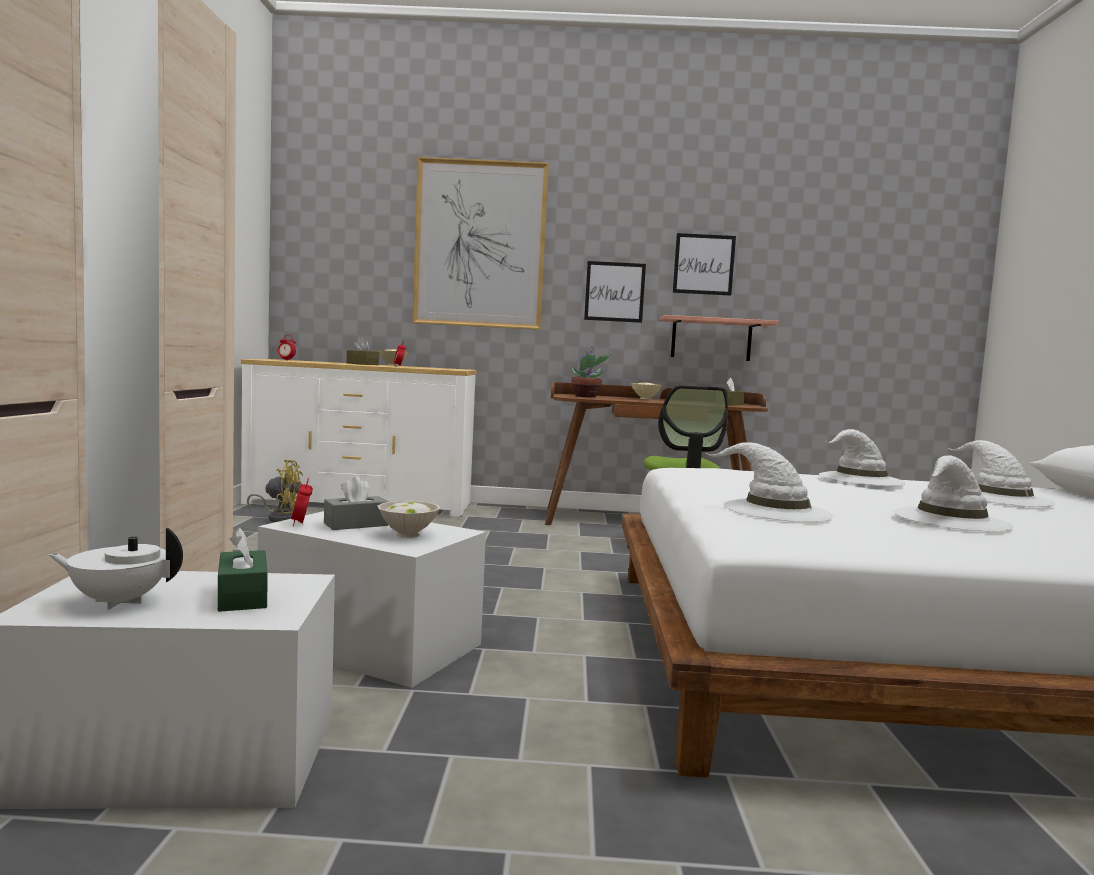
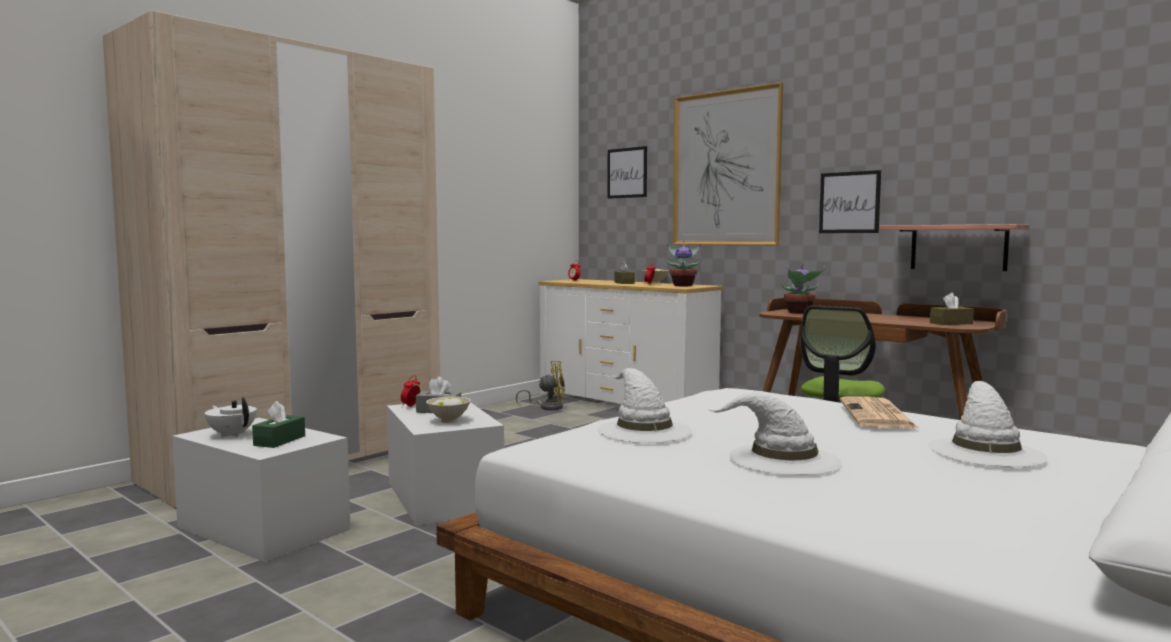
camera: 40 degrees right, 0 degrees up
yellow fan [247,460,303,522] -> yellow fan turned 45 degrees counterclockwise [516,361,565,410]
beige bowl [631,382,662,399] -> none
picture [673,233,736,296] -> picture moved to [607,146,647,199]
white hat [819,429,906,486] -> newspaper [840,396,918,428]
none -> potted plant [666,240,701,286]

